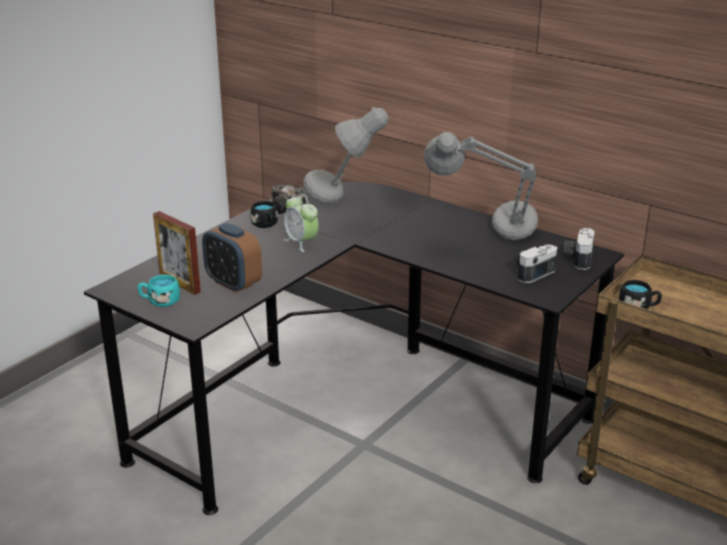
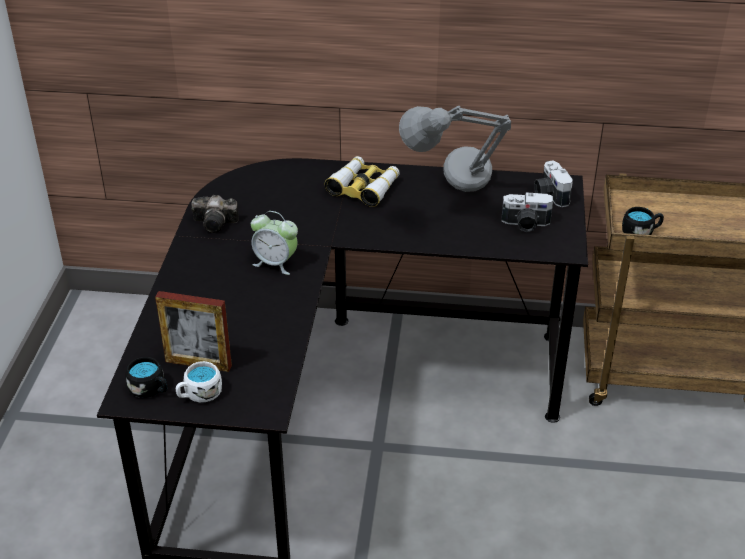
camera: 30 degrees left, 10 degrees up
turquoise mug [138,275,180,307] -> white mug [176,361,222,403]
alarm clock [202,223,262,293] -> none
black mug [250,201,278,228] -> black mug moved to [125,357,167,398]
grey table lamp [303,106,389,203] -> none
camera [516,245,557,283] -> camera turned 105 degrees counterclockwise [502,193,553,232]
none -> binoculars [324,156,400,207]

